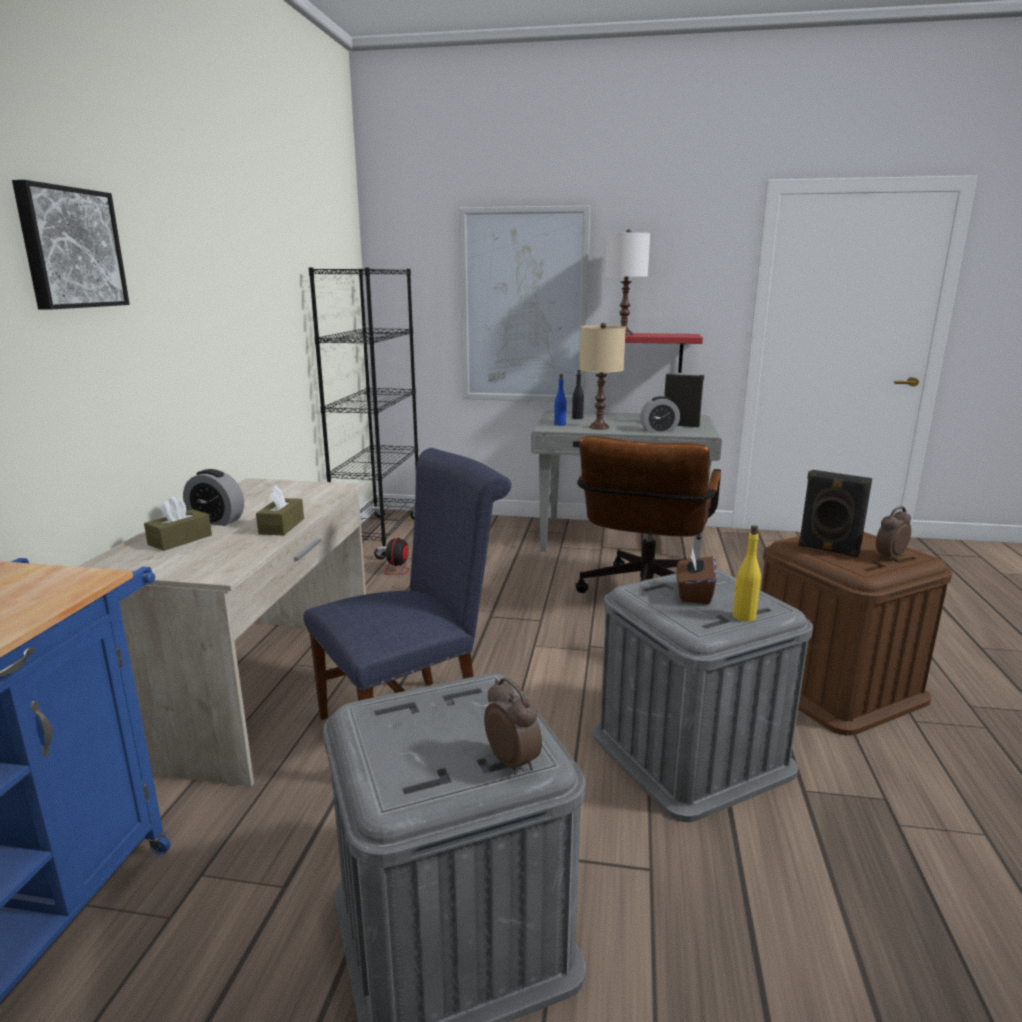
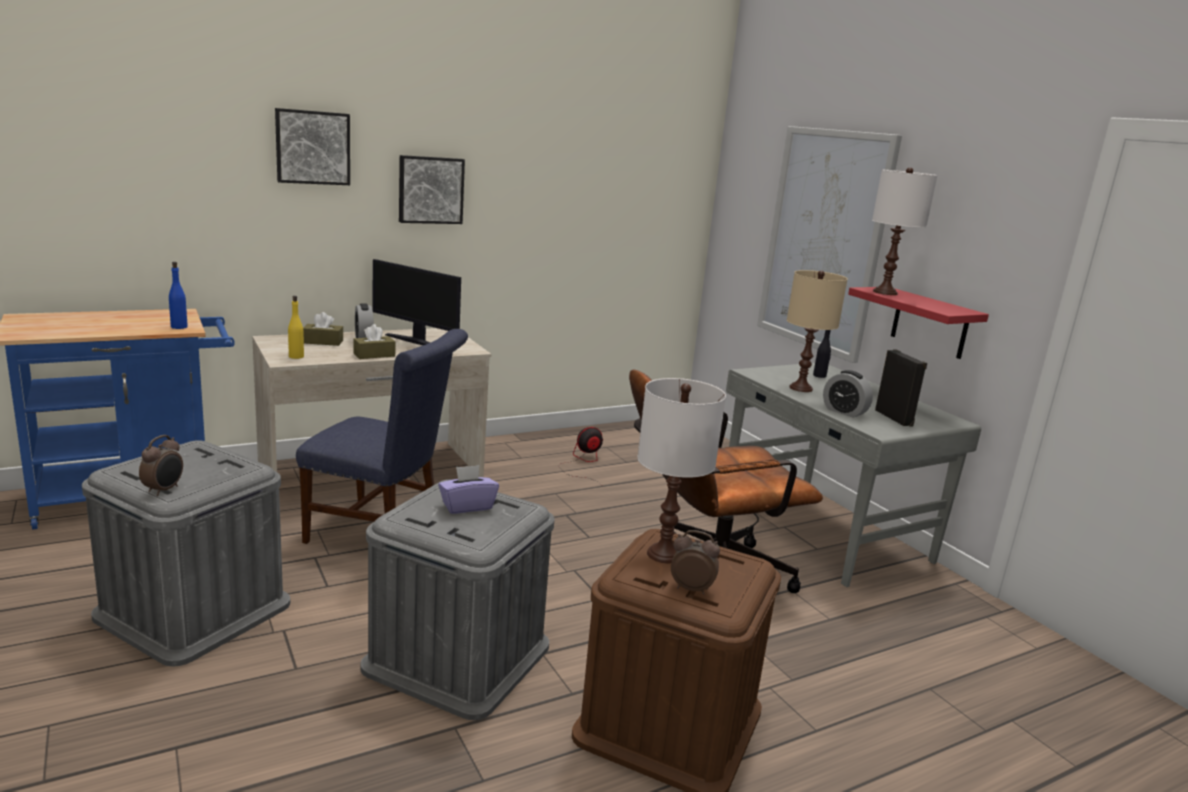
camera: 50 degrees right, 0 degrees up
black bookcase [309,268,418,560] -> none
blue bottle [554,374,566,426] -> blue bottle moved to [169,262,188,329]
brown tissue box [676,547,717,604] -> purple tissue box [438,465,499,514]
yellow bottle [733,525,761,622] -> yellow bottle moved to [288,296,304,359]
black speaker [798,470,872,558] -> white table lamp [637,378,726,563]
none -> monitor [372,259,461,345]
none -> picture [399,155,465,224]

